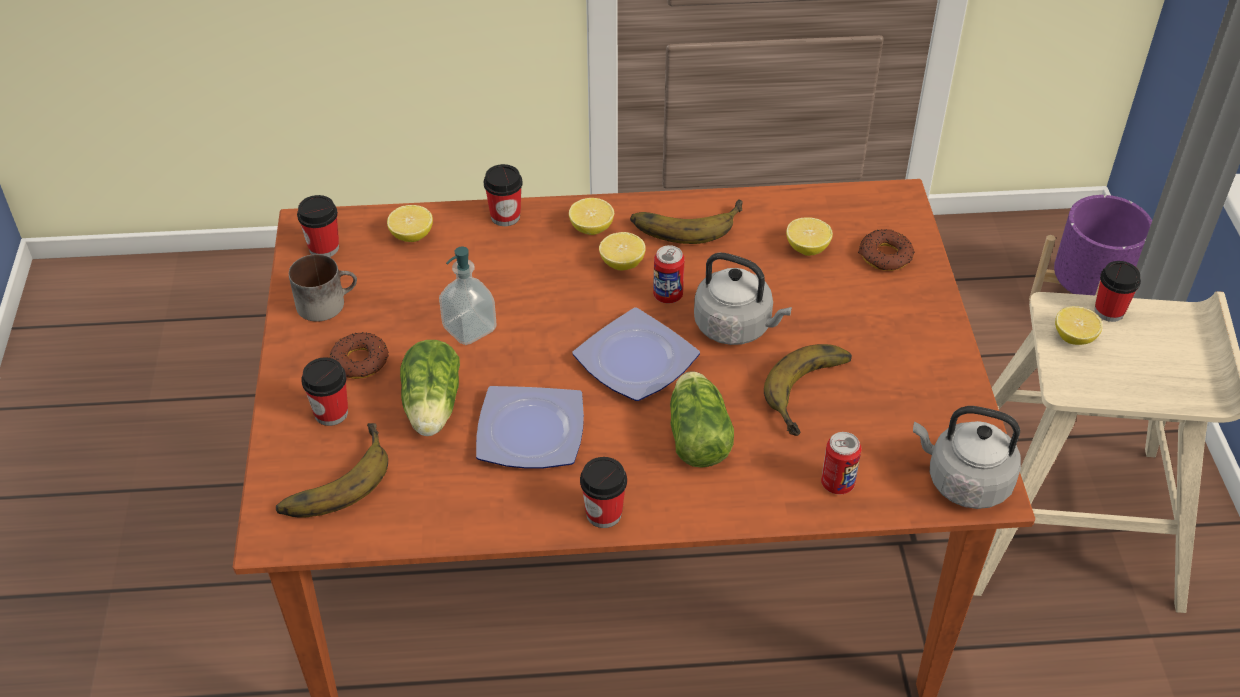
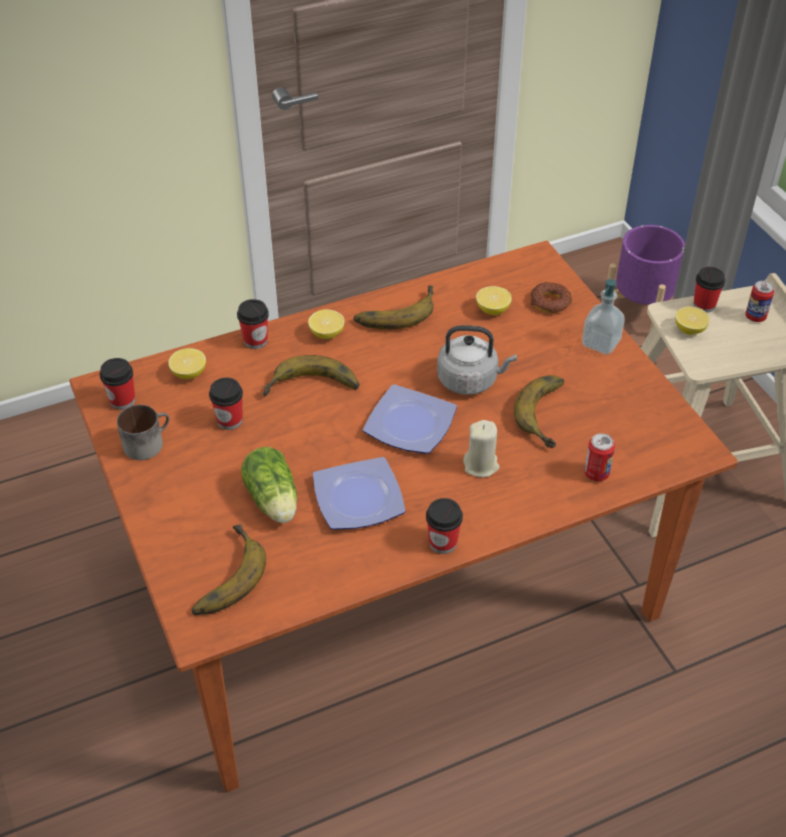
camera: 20 degrees left, 0 degrees up
cup [301,357,348,426] -> cup moved to [209,378,243,430]
donut [330,332,389,379] -> none
soap dispenser [439,247,497,345] -> soap dispenser moved to [582,279,625,355]
lemon [599,232,646,271] -> none
can [653,245,685,303] -> can moved to [745,281,774,322]
lettuce [670,371,734,468] -> beige candle [463,420,499,478]
grey kettle [913,406,1021,509] -> none
none -> banana [263,355,359,396]

